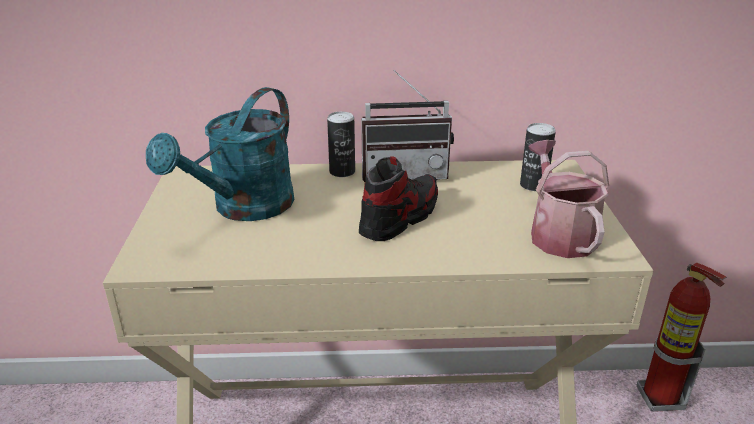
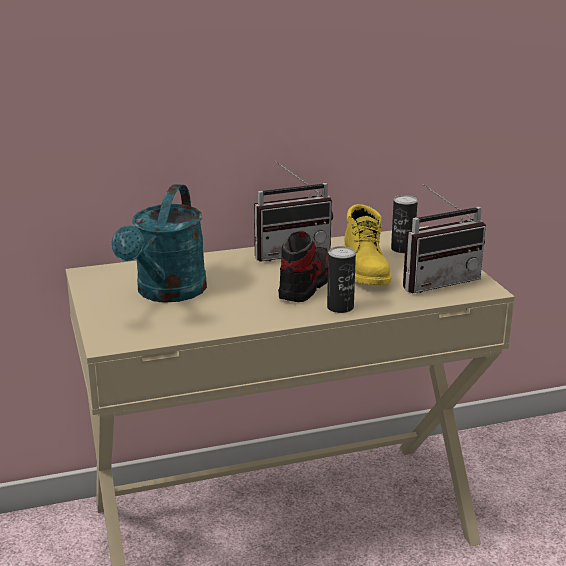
camera: 15 degrees left, 5 degrees down
can [327,112,355,177] -> can moved to [327,246,356,313]
watering can [528,140,609,258] -> radio [403,184,486,293]
fire extinguisher [637,263,727,412] -> none
none -> yellow boot [343,204,392,285]

